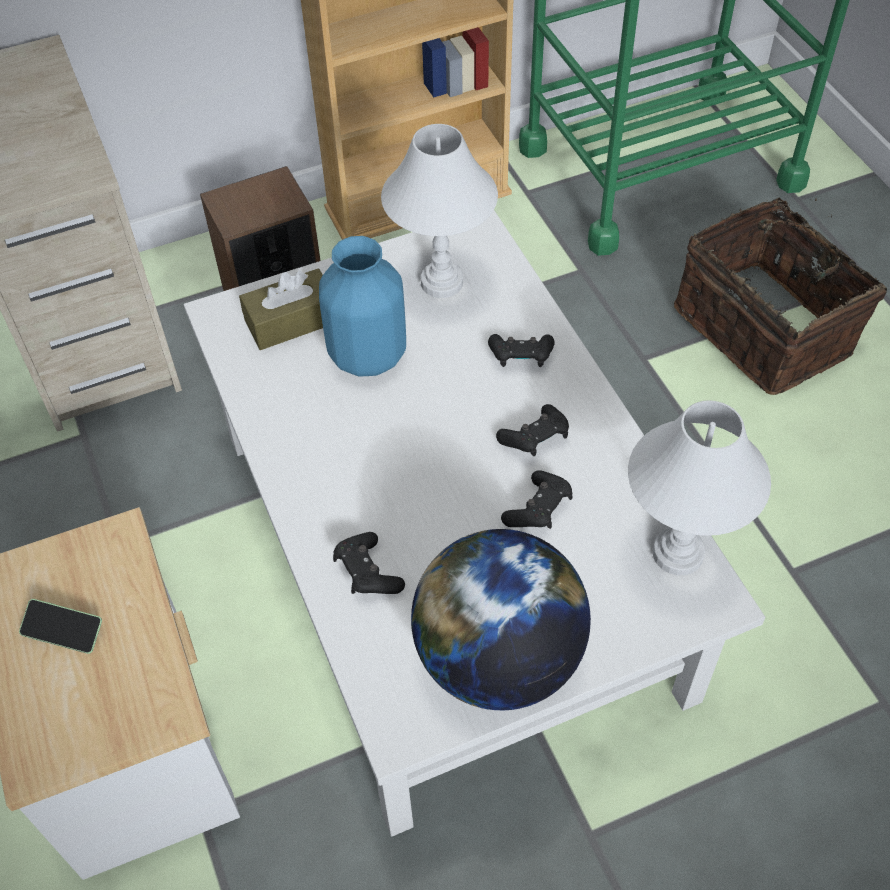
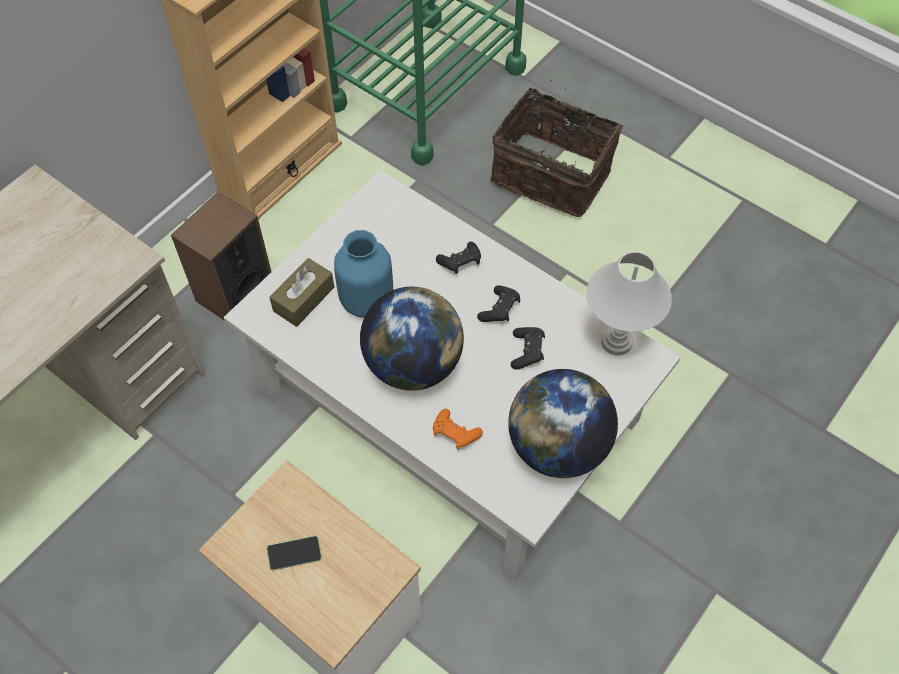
camera: 30 degrees left, 5 degrees up
black game controller [333,532,405,594] -> orange game controller [433,409,483,450]
white table lamp [381,124,498,298] -> none
none -> globe [360,287,464,391]

